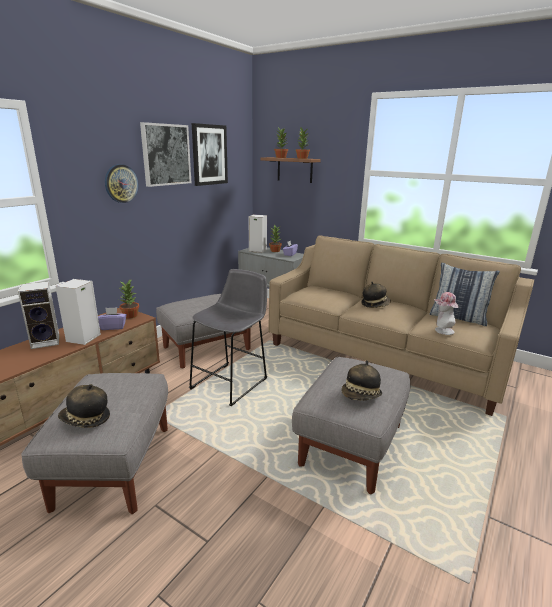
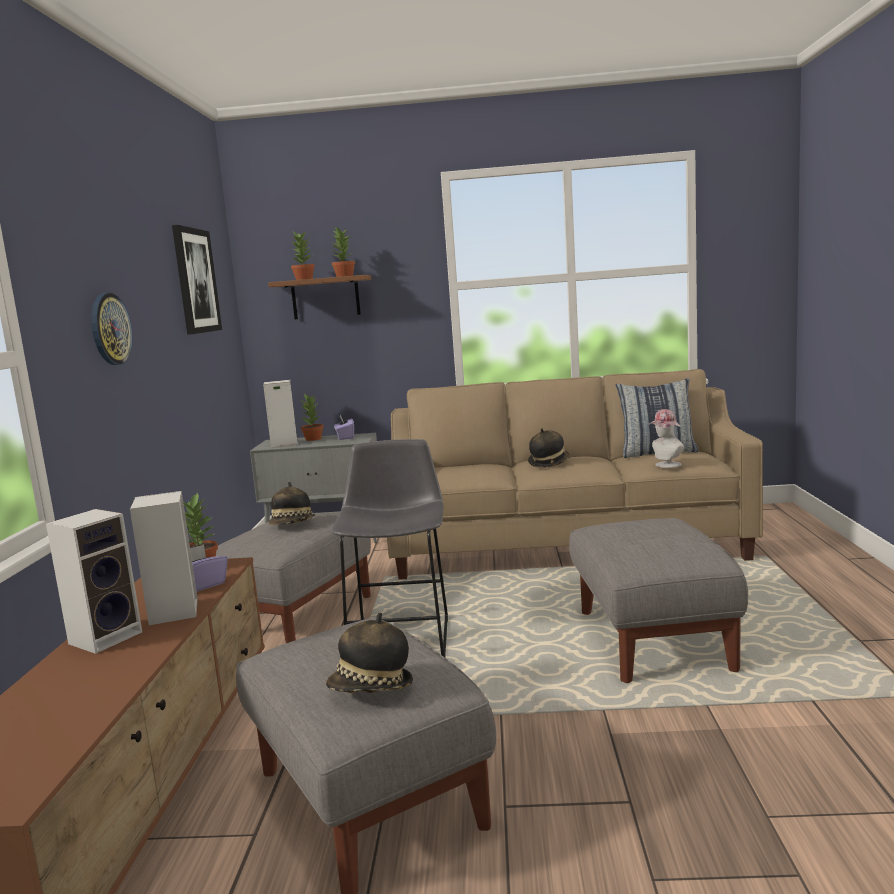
camera: 30 degrees left, 10 degrees down
picture [140,122,191,187] -> none
hat [341,360,382,400] -> hat moved to [268,482,315,525]

